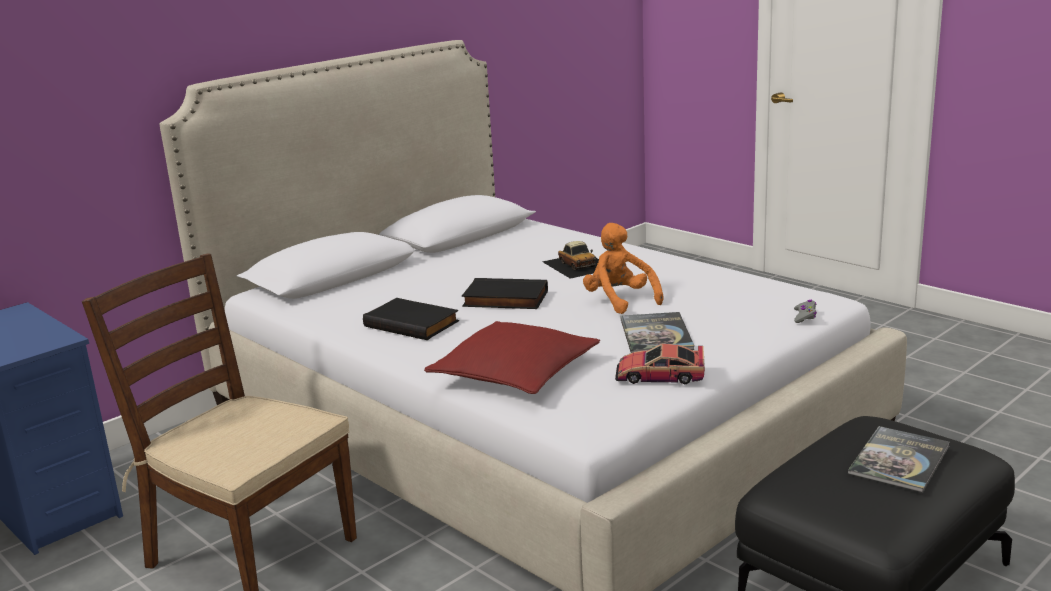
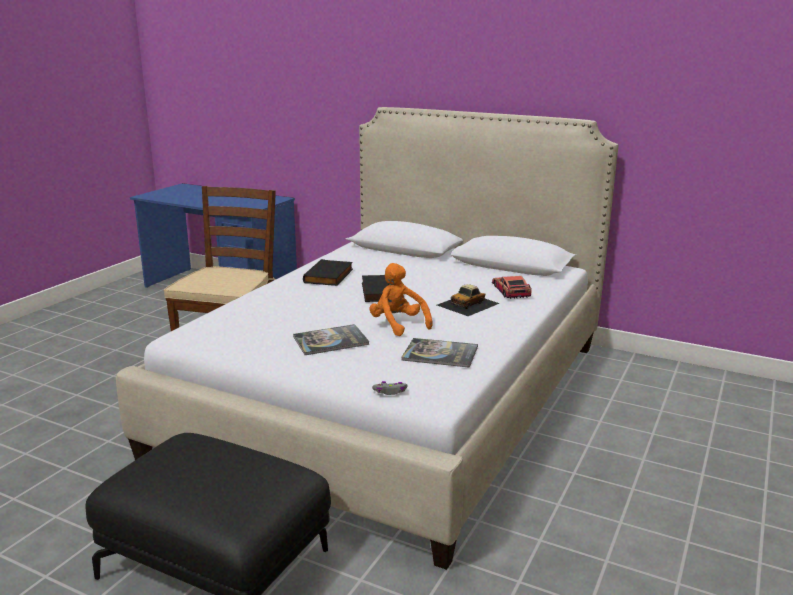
camera: 70 degrees right, 0 degrees up
red pillow [424,321,600,394] -> none
orange plush toy [583,223,663,314] -> orange plush toy turned 75 degrees counterclockwise [369,263,433,336]
toy car [615,343,705,384] -> toy car moved to [492,276,532,299]
book [848,426,949,493] -> book moved to [401,338,478,368]

